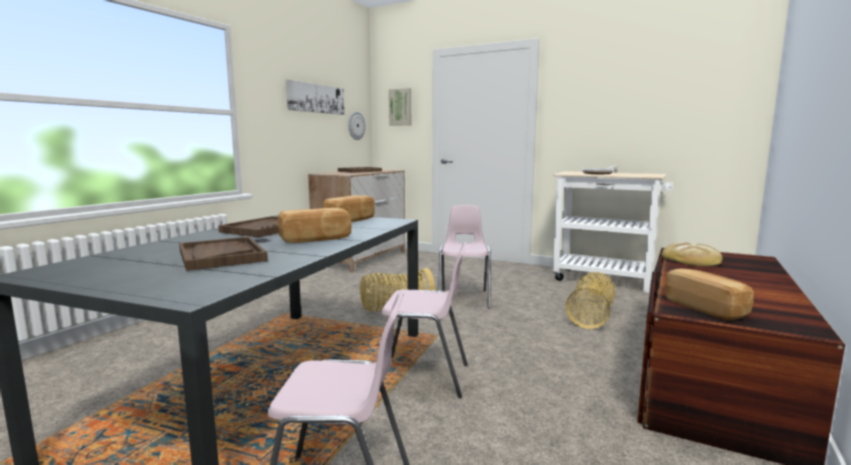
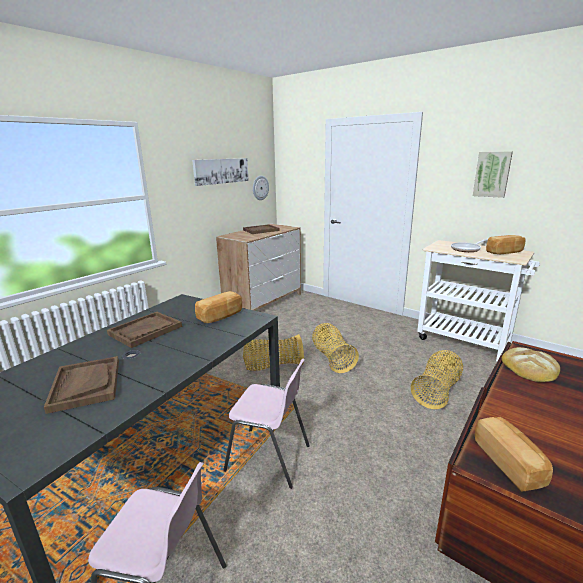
camera: 10 degrees right, 10 degrees up
bread [278,208,352,243] -> bread moved to [486,235,526,254]
picture [389,88,411,126] -> picture moved to [473,152,513,198]
pink chair [438,205,491,309] -> basket [312,323,359,373]

